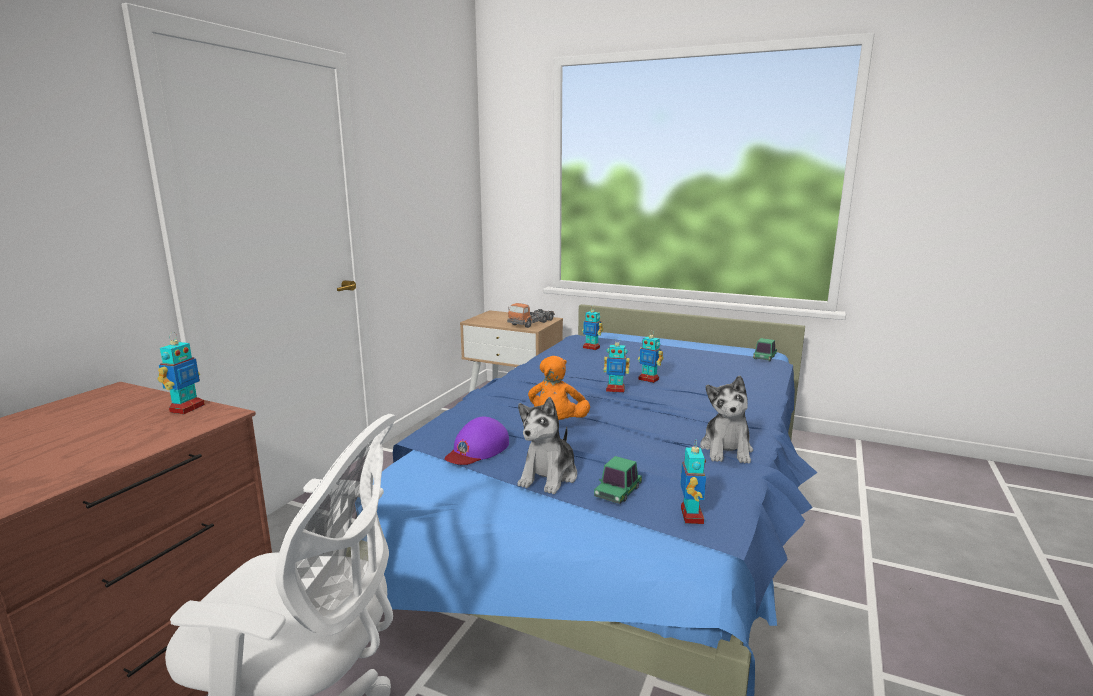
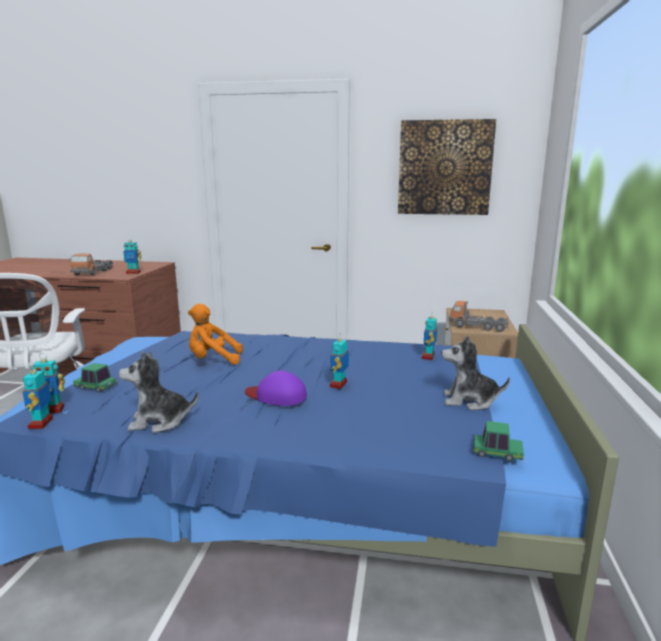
camera: 75 degrees right, 0 degrees up
purple cap [445,417,509,465] -> purple cap moved to [245,371,307,406]
plush toy [518,397,577,494] -> plush toy moved to [441,336,510,410]
toy robot [604,337,630,393] -> toy robot moved to [23,364,53,429]
none -> toy truck [69,253,113,276]
none -> picture [398,119,496,215]

